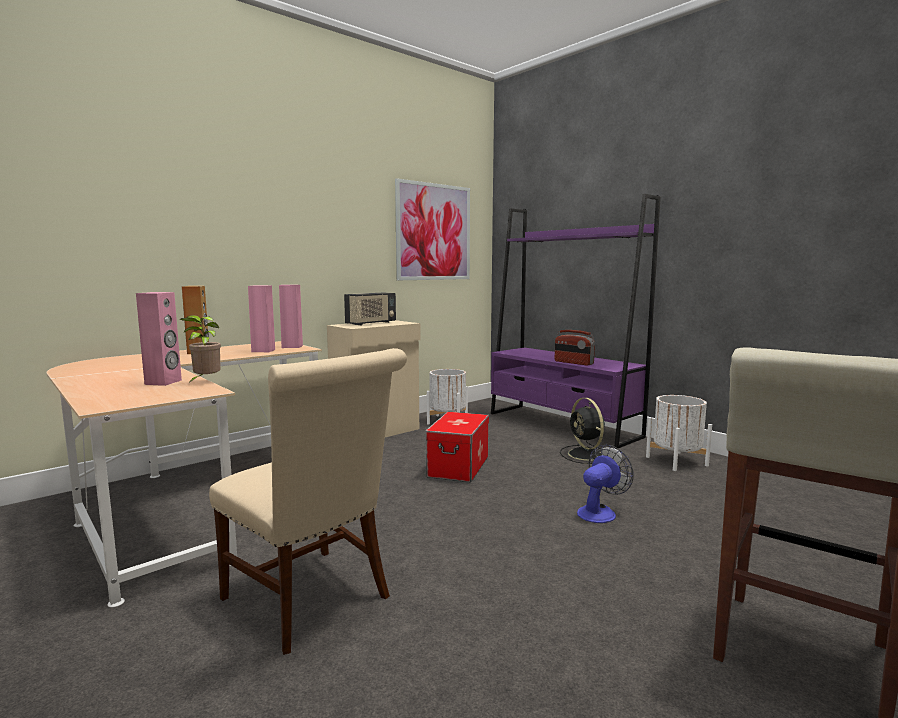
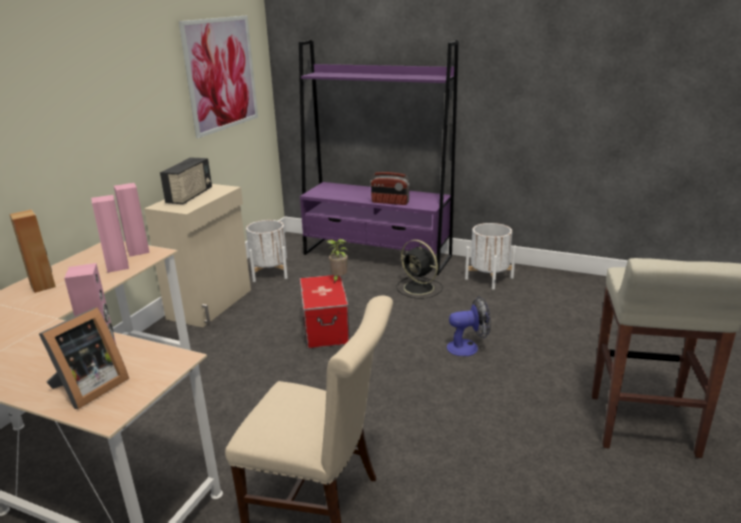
camera: 25 degrees left, 15 degrees up
potted plant [180,315,221,384] -> potted plant moved to [326,239,348,283]
fan [577,445,634,523] -> fan turned 60 degrees clockwise [447,297,491,356]
none -> picture frame [39,307,129,409]

